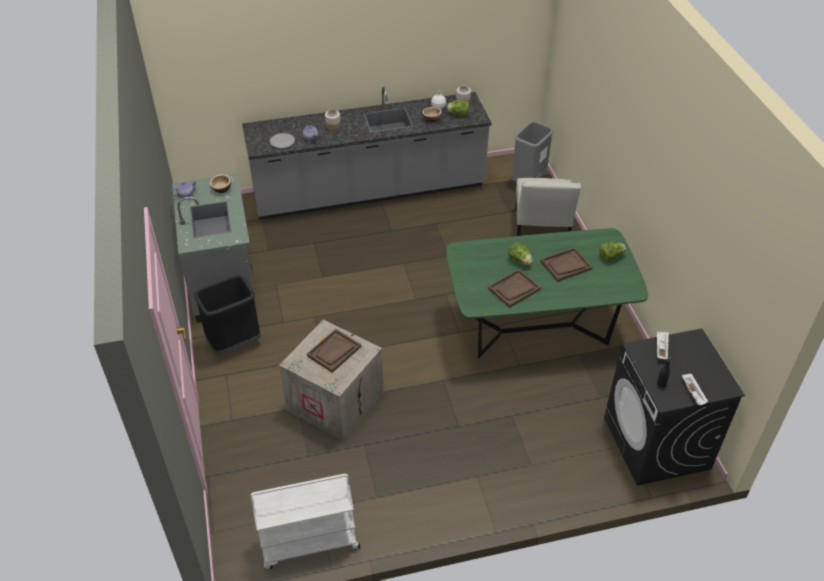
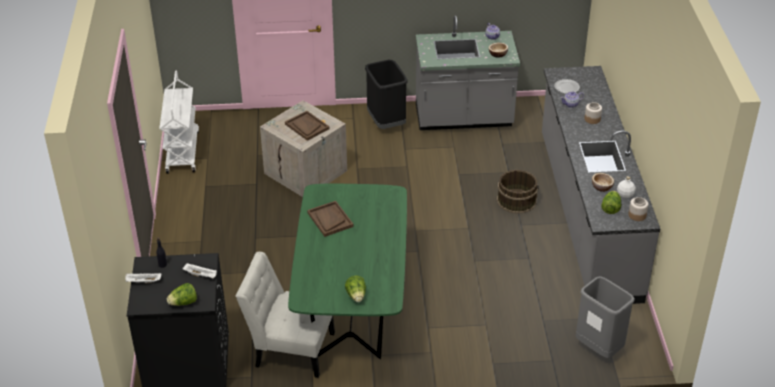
camera: 100 degrees right, 5 degrees down
lettuce [508,242,533,265] -> lettuce moved to [167,283,197,306]
white chair [515,178,581,236] -> white chair moved to [236,252,335,378]
brown tray [540,247,592,282] -> none
none -> brown bucket [497,170,539,214]

